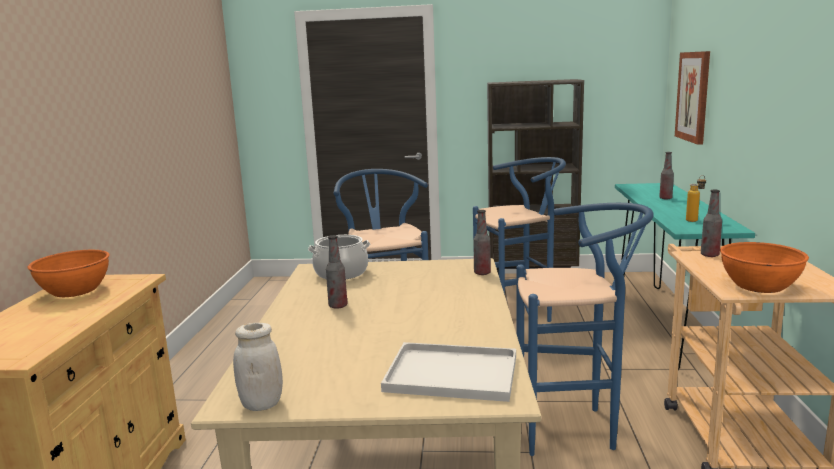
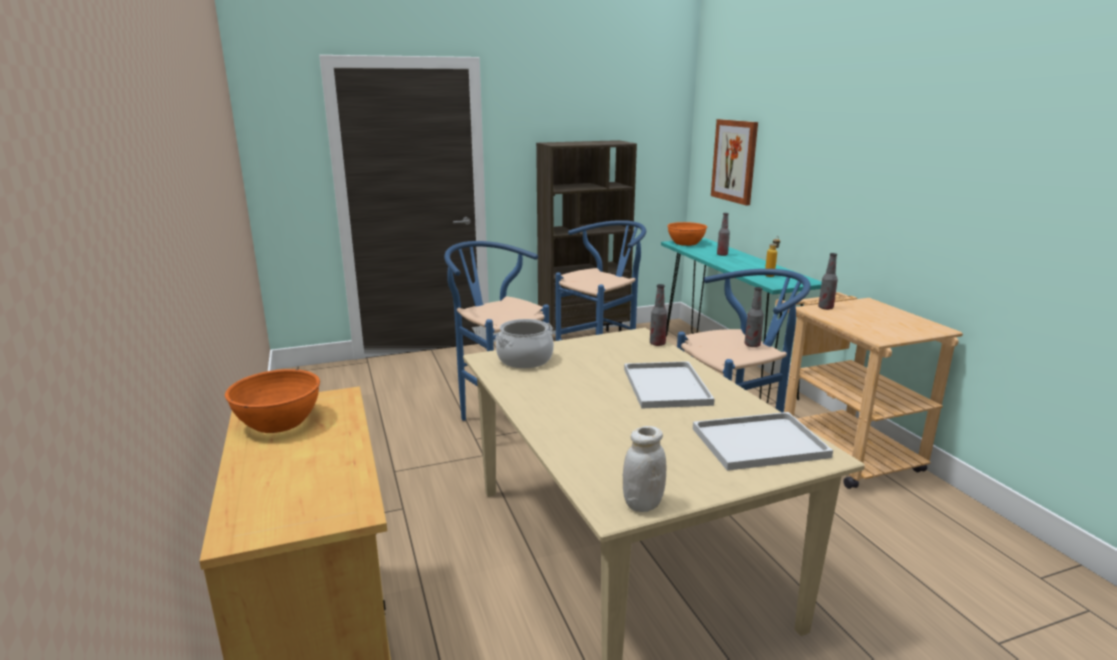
camera: 25 degrees left, 5 degrees up
bottle [326,235,348,309] -> bottle moved to [745,287,764,347]
orange bowl [720,242,809,293] -> orange bowl moved to [667,222,707,246]
none -> white tray [624,361,715,409]

